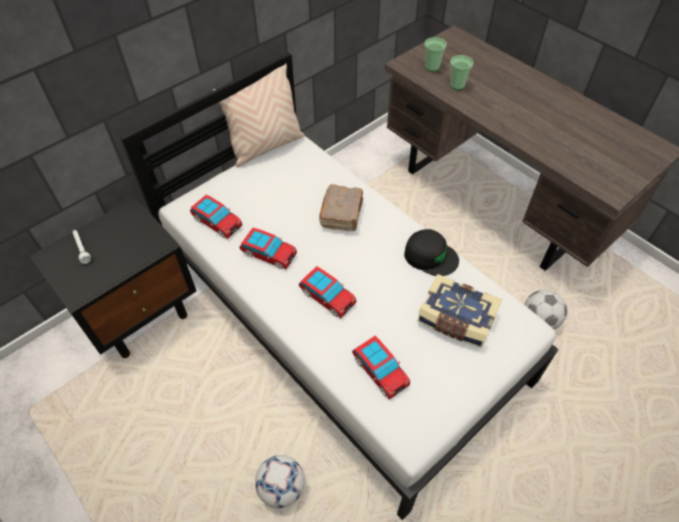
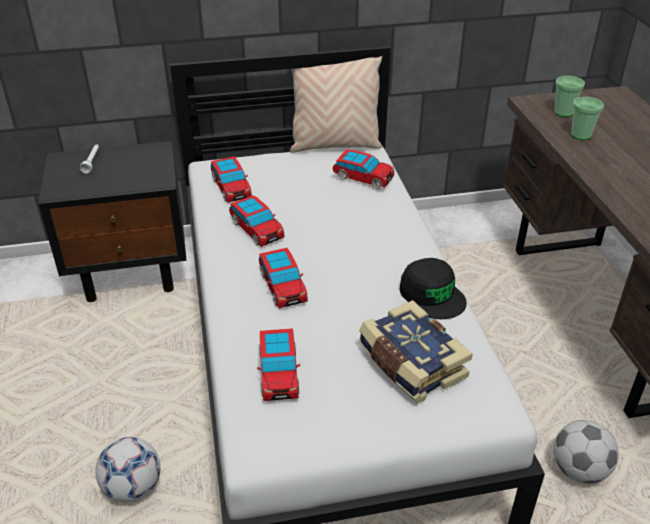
camera: 30 degrees right, 15 degrees down
brown book [319,184,363,231] -> none
none -> toy car [333,150,394,189]

